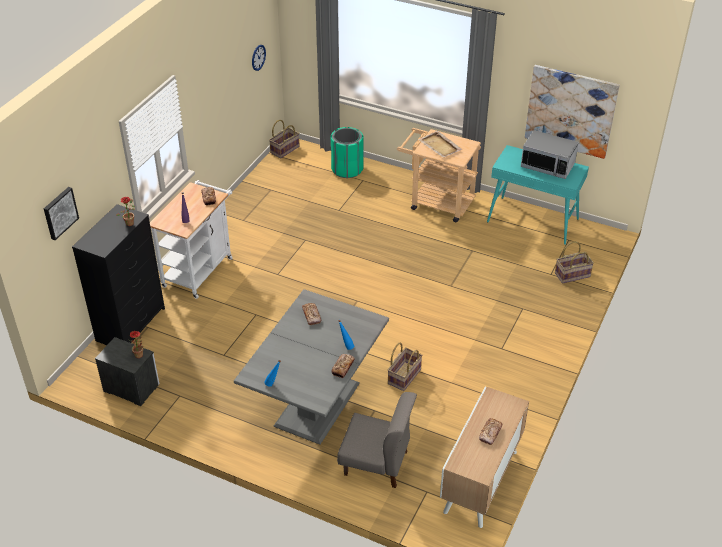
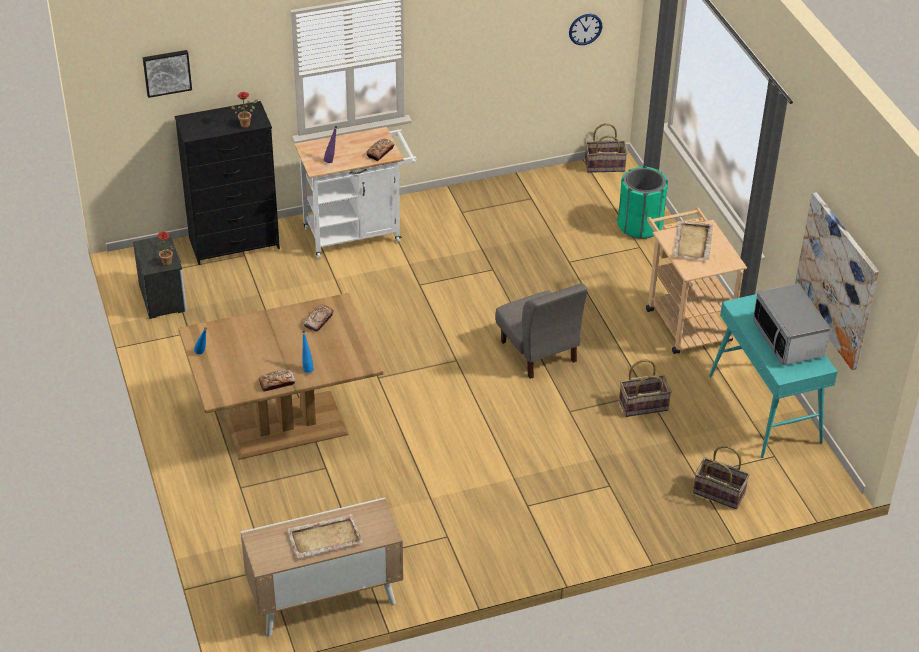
camera: 45 degrees right, 0 degrees up
grey dining table [234,289,389,445] -> brown dining table [178,293,384,460]
grey chair [337,392,417,488] -> grey chair moved to [495,283,587,379]
basket [387,342,423,391] -> basket moved to [619,359,672,417]
bread [479,418,502,445] -> beige tray [287,514,363,559]

